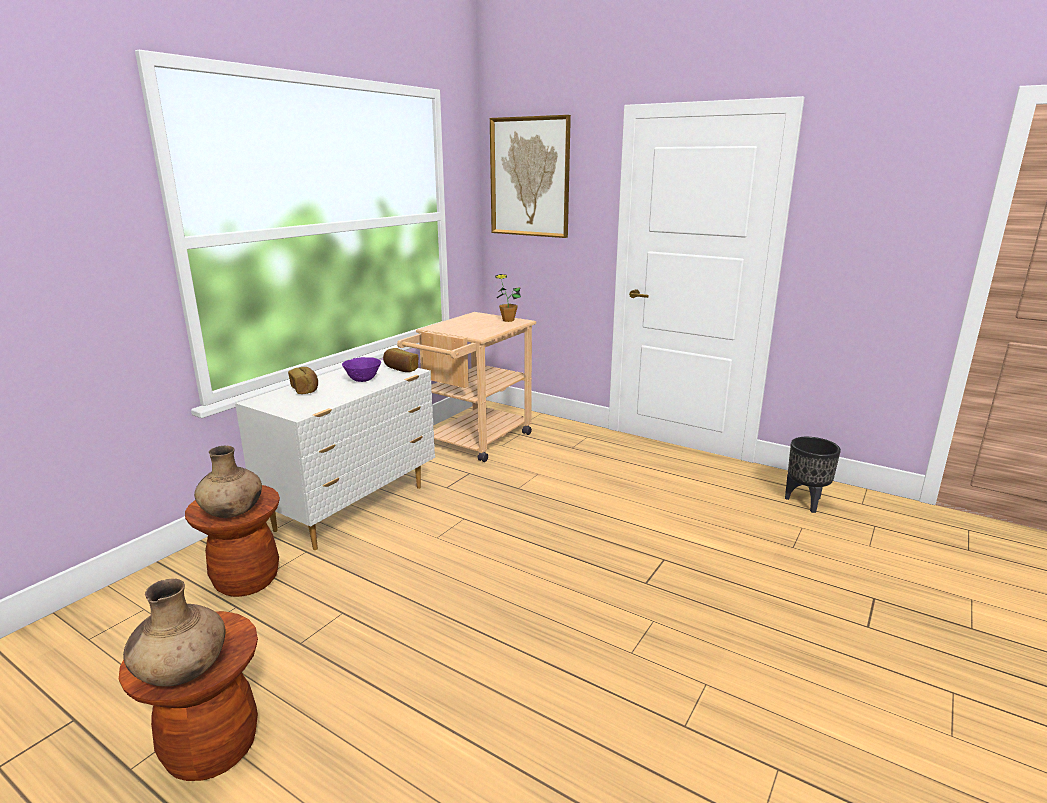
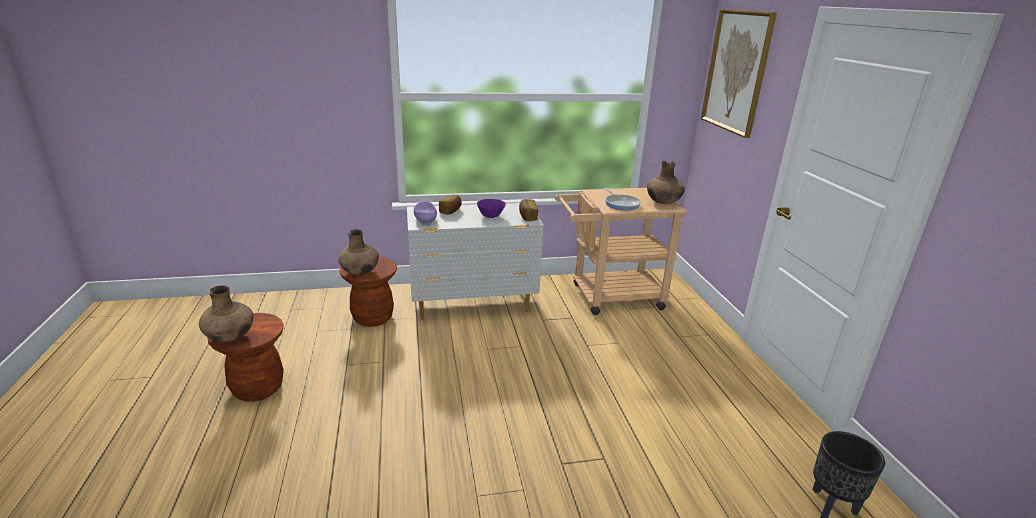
camera: 45 degrees right, 5 degrees up
potted plant [495,274,521,322] -> brown vase [647,161,685,204]
none -> purple bowl [414,201,437,225]
none -> frying pan [604,188,641,210]

